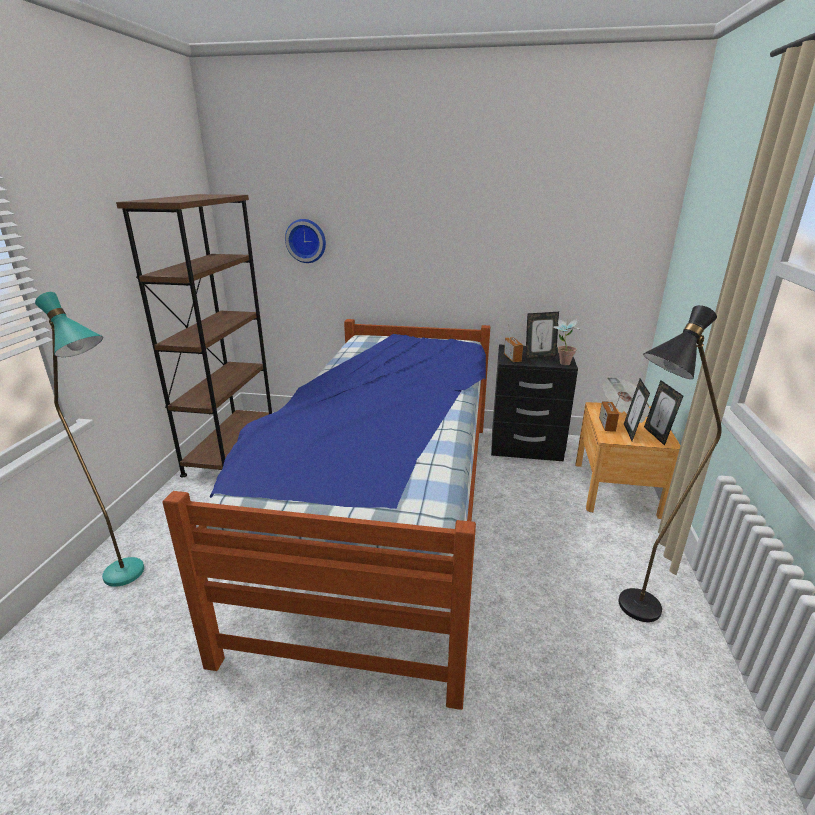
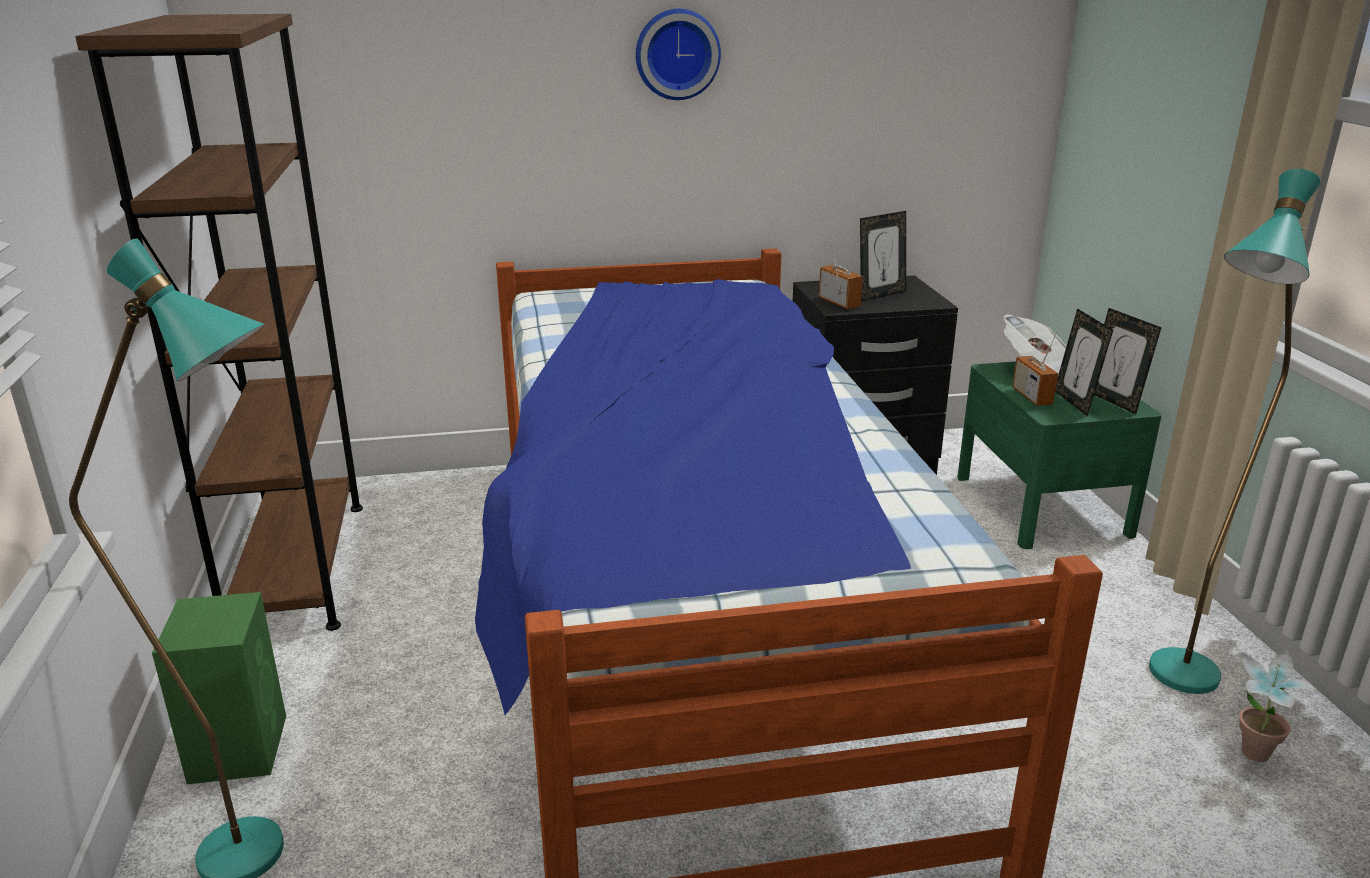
camera: 20 degrees left, 0 degrees up
wall clock [285,219,326,263] -> wall clock moved to [636,9,721,100]
potted plant [552,318,580,365] -> potted plant moved to [1239,648,1320,762]
brown nightstand [575,402,681,519] -> green nightstand [957,361,1162,549]
black floor lamp [619,305,722,622] -> turquoise floor lamp [1149,169,1320,694]
none -> green speaker [152,592,286,784]

